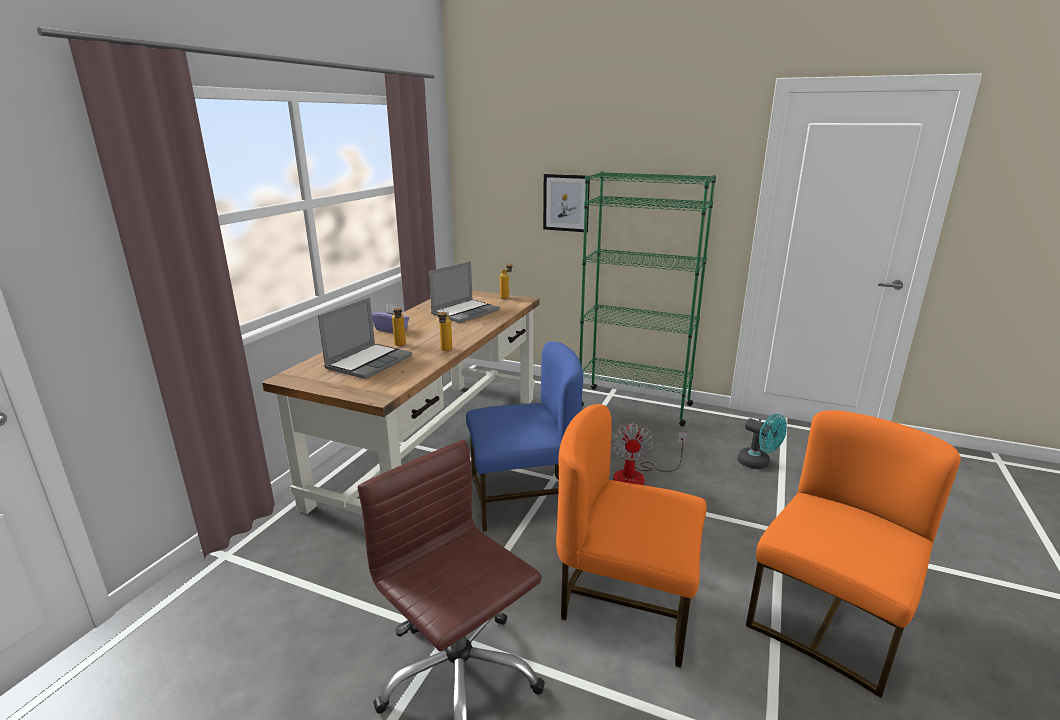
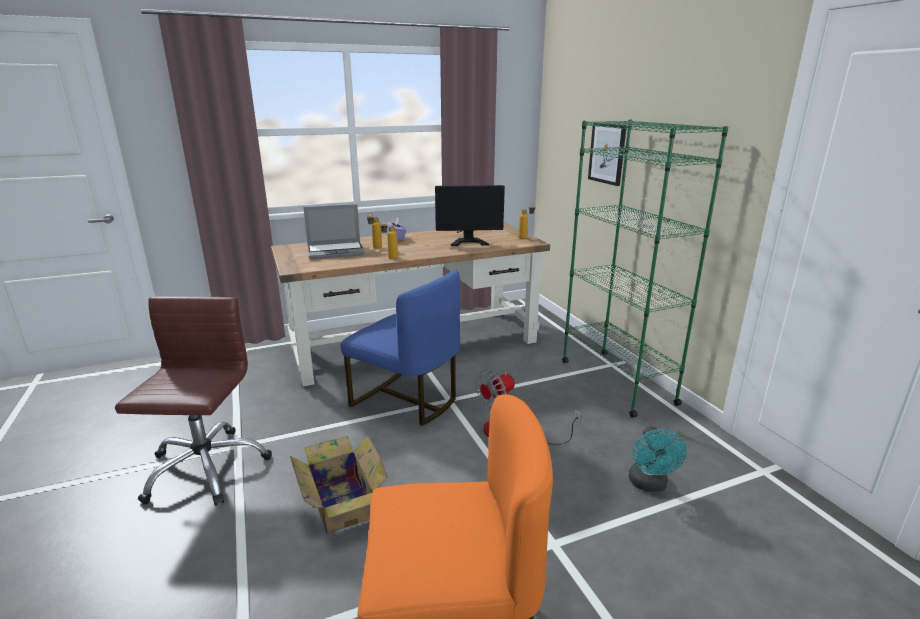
camera: 45 degrees right, 0 degrees up
laptop [429,261,499,323] -> monitor [435,185,505,246]
orange chair [556,404,707,668] -> cardboard box [290,435,388,534]

